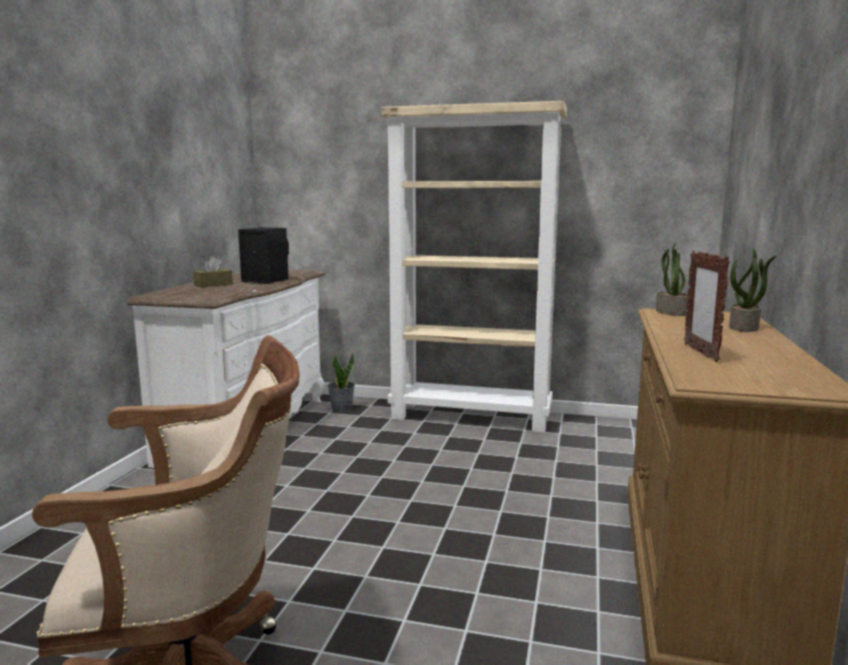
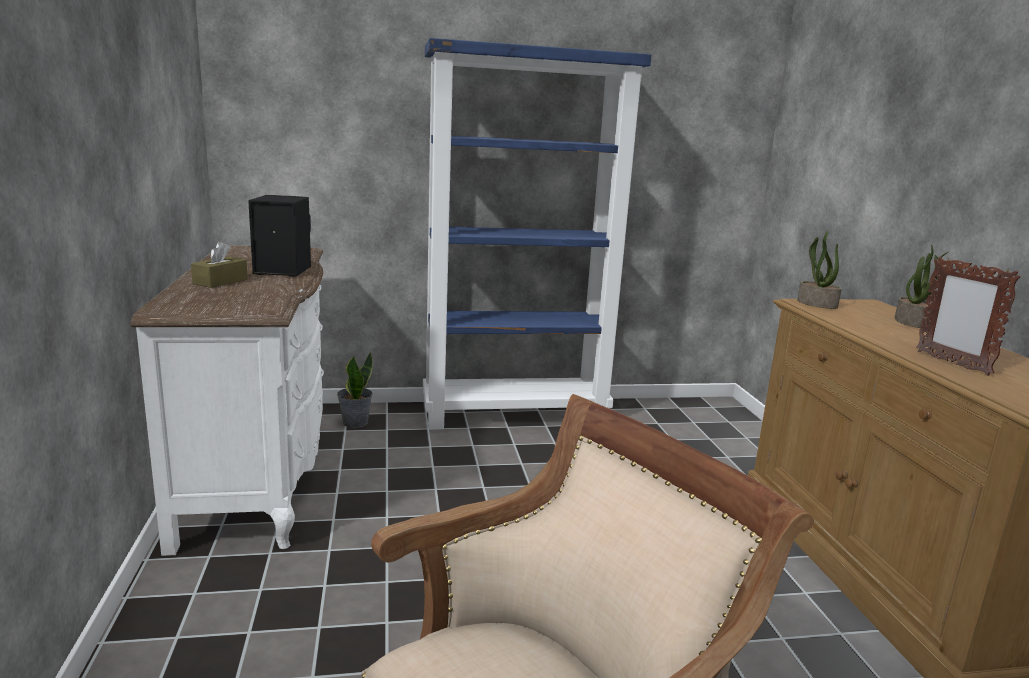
camera: 25 degrees left, 5 degrees up
beige bookcase [381,101,567,433] -> blue bookcase [423,38,652,430]

